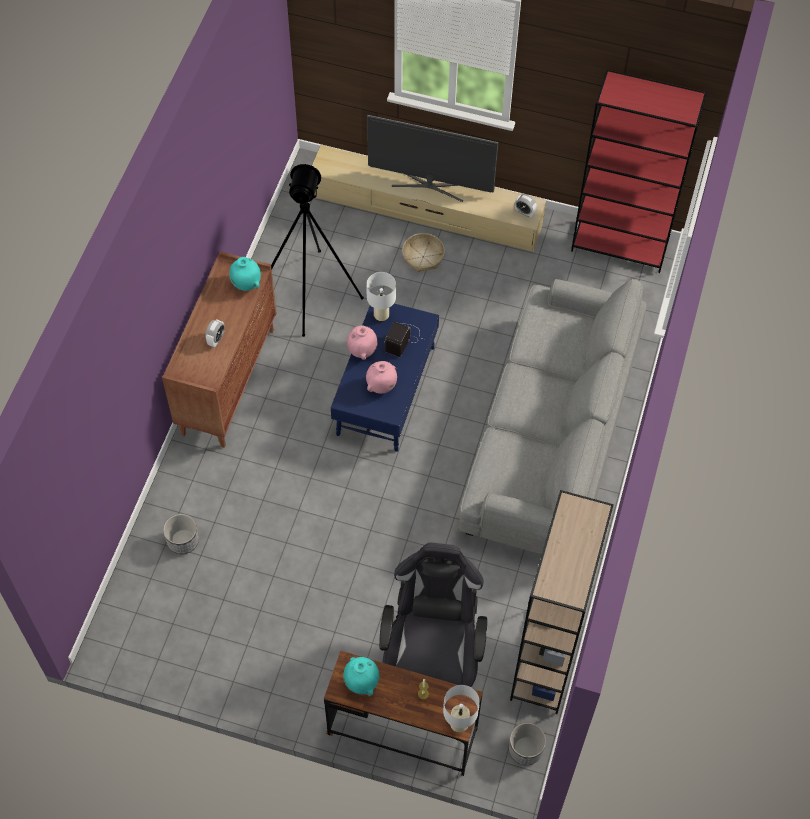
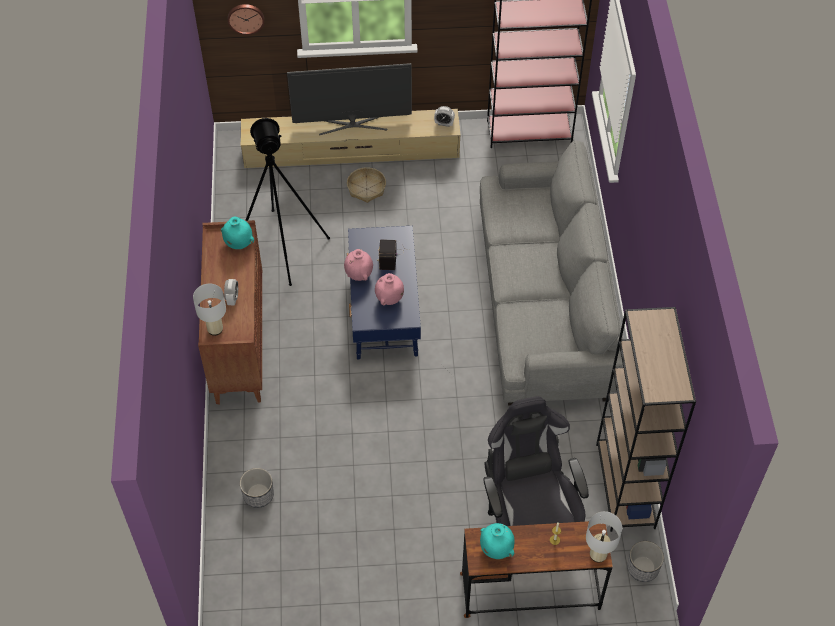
camera: 20 degrees left, 5 degrees down
white table lamp [366,272,396,322] -> white table lamp moved to [193,284,226,336]
none -> wall clock [228,4,264,35]

